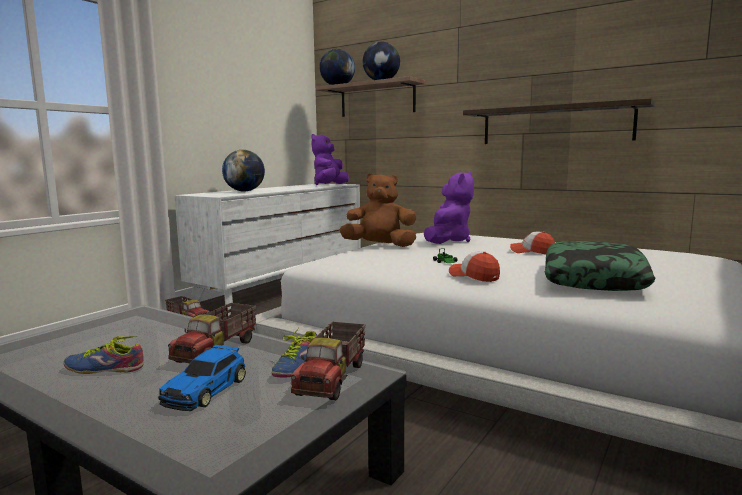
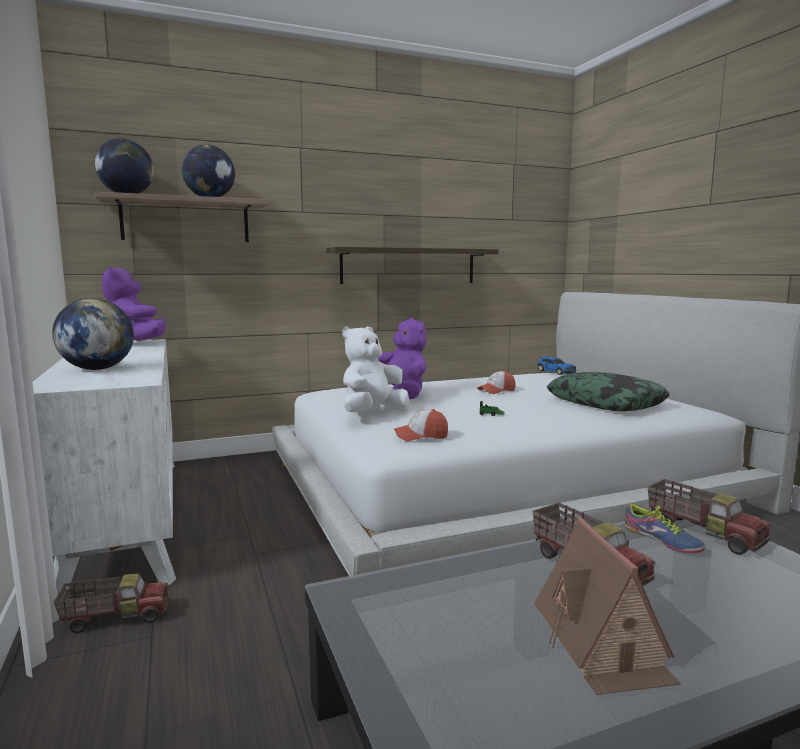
camera: 55 degrees left, 0 degrees up
shoe [63,336,144,374] -> toy house [534,517,681,695]
toy car [158,344,246,411] -> toy car moved to [537,356,576,375]
brown plush toy [339,173,416,247] -> white plush toy [342,326,409,412]
cap [449,251,500,282] -> cap moved to [394,409,448,441]

